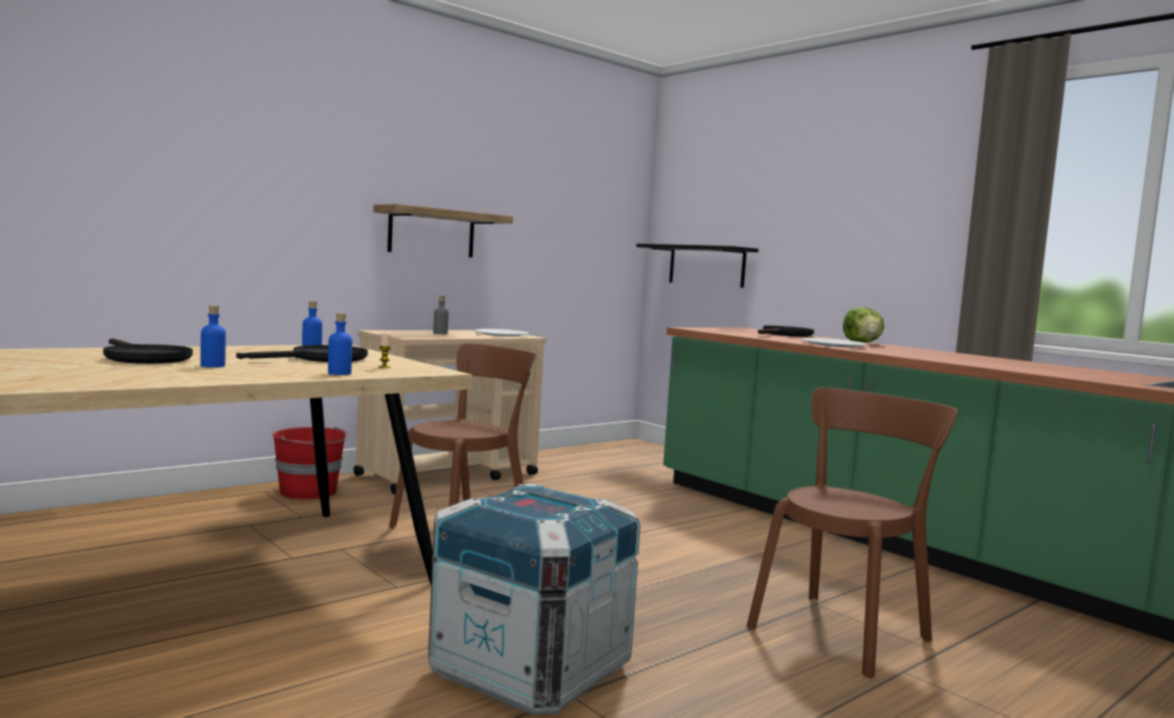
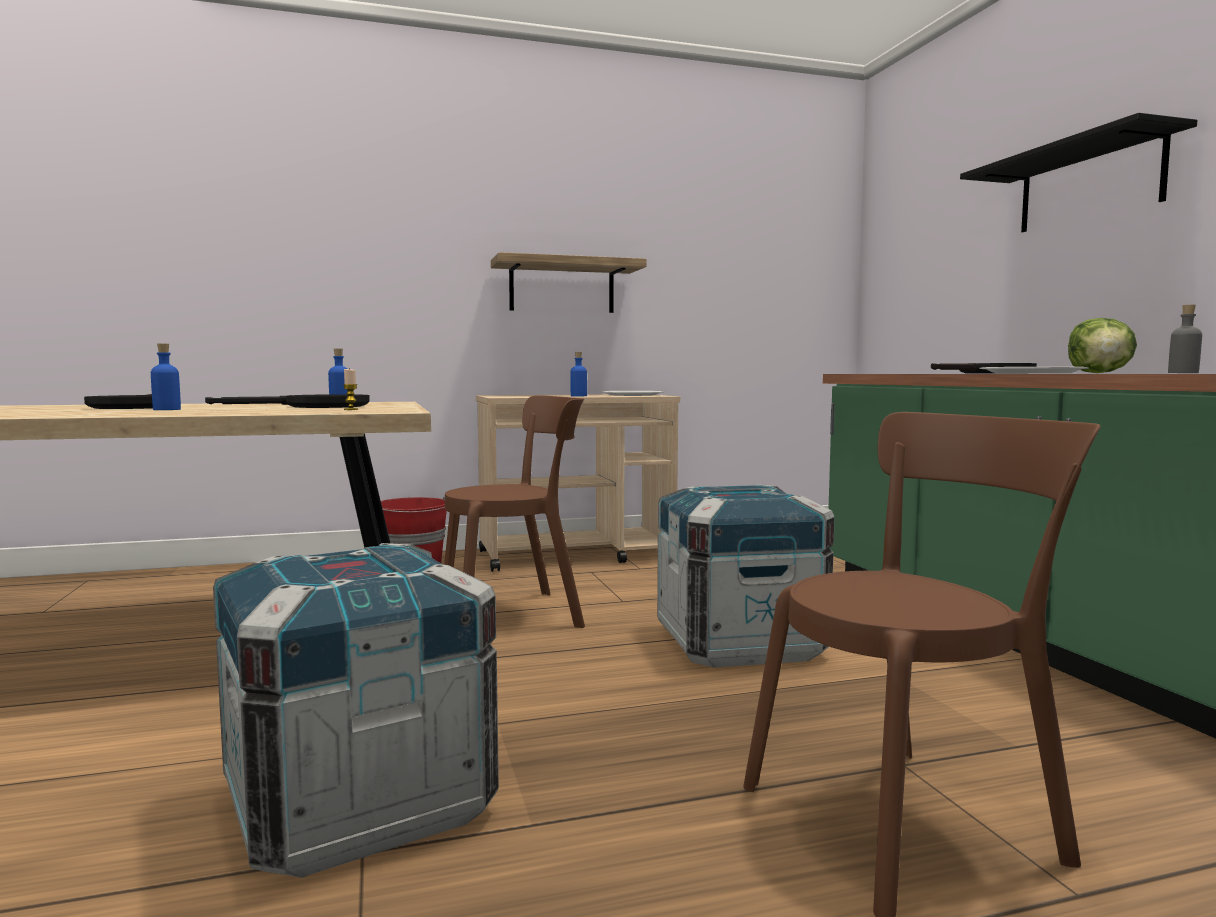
camera: 25 degrees right, 0 degrees up
blue bottle [328,313,352,375] -> blue bottle moved to [570,352,587,396]
grey bottle [433,296,449,334] -> grey bottle moved to [1168,305,1202,373]
black shelf [636,244,759,288] -> black shelf moved to [960,113,1197,232]
none -> crate [657,484,835,667]

